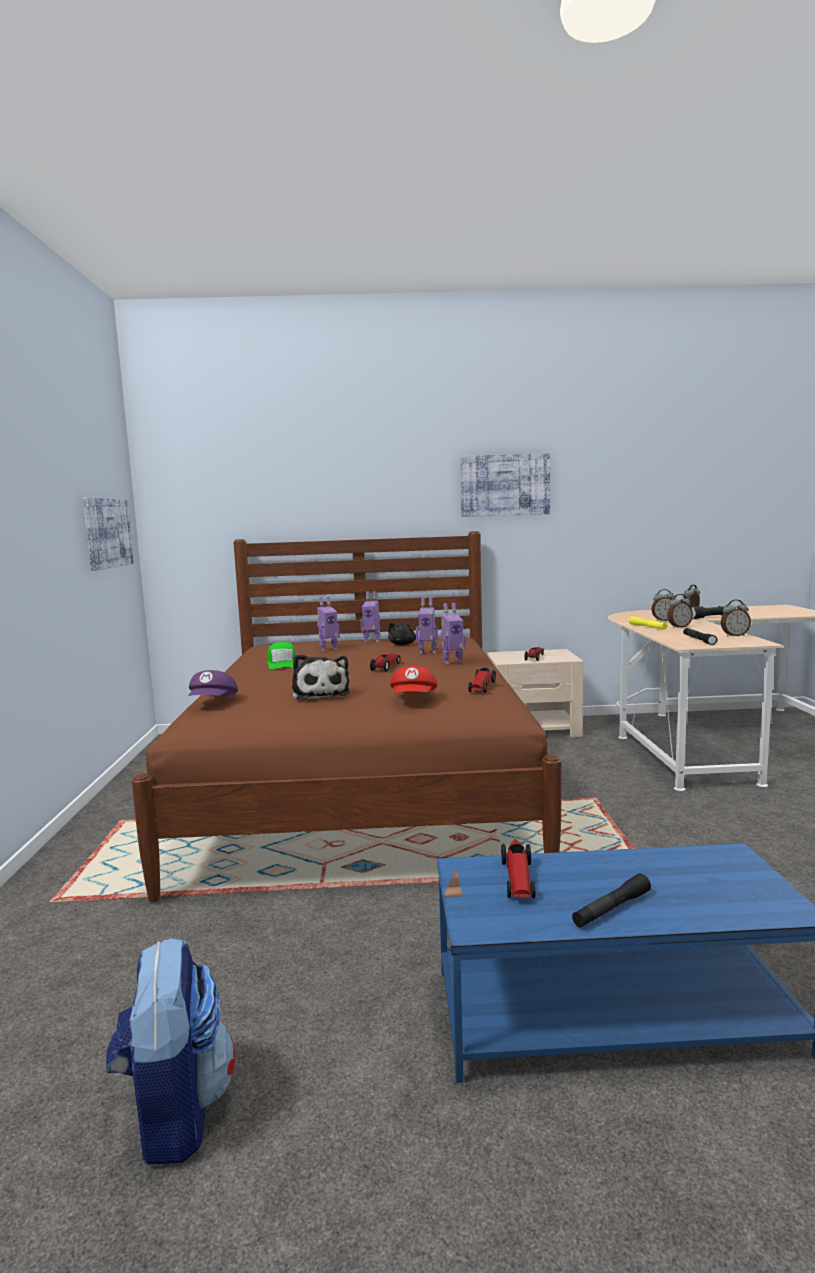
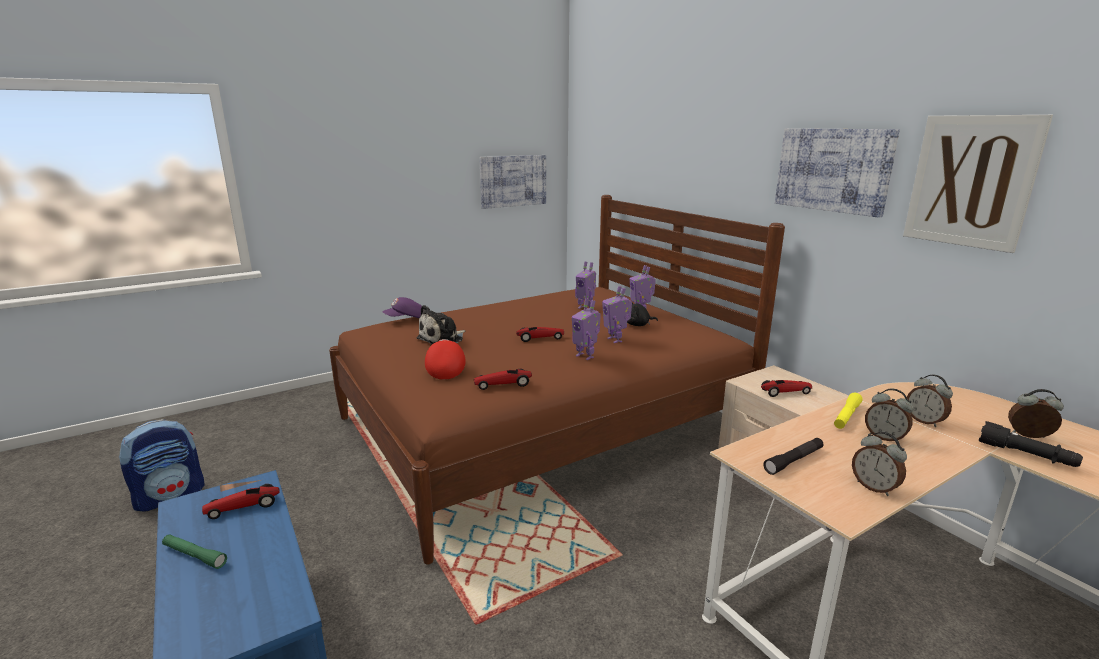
camera: 60 degrees right, 10 degrees up
green cap [267,642,296,670] -> none
red cap [390,666,437,693] -> red cap turned 105 degrees clockwise [425,339,466,380]
black flashlight [572,873,651,927] -> green flashlight [162,534,227,569]
none -> picture [903,115,1053,253]

